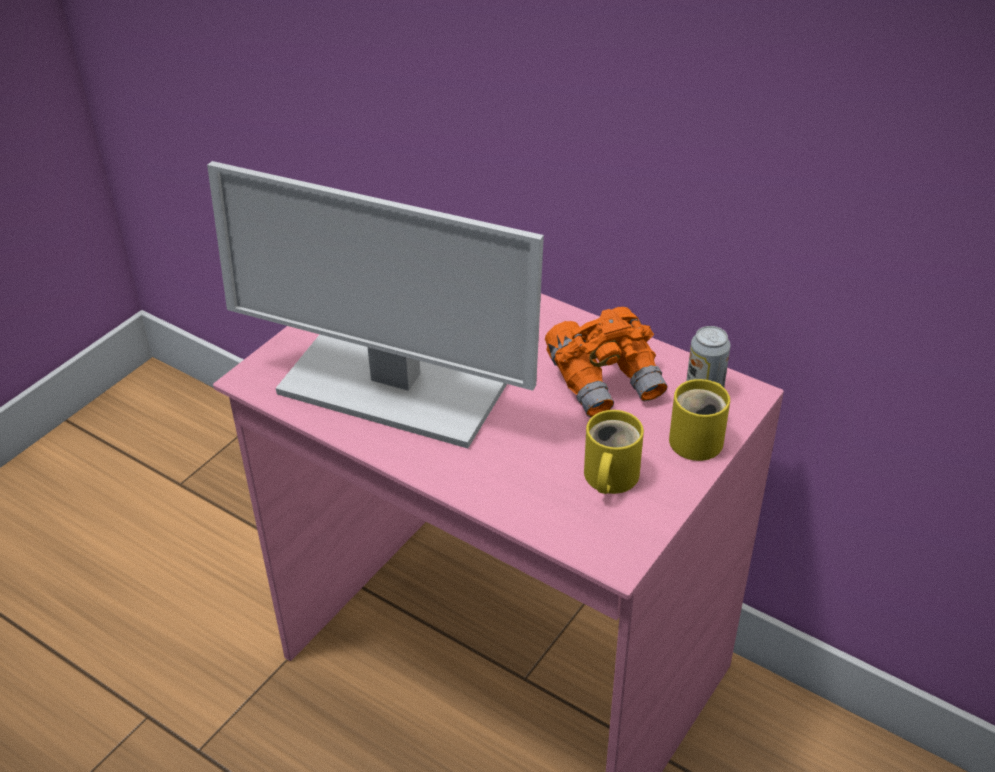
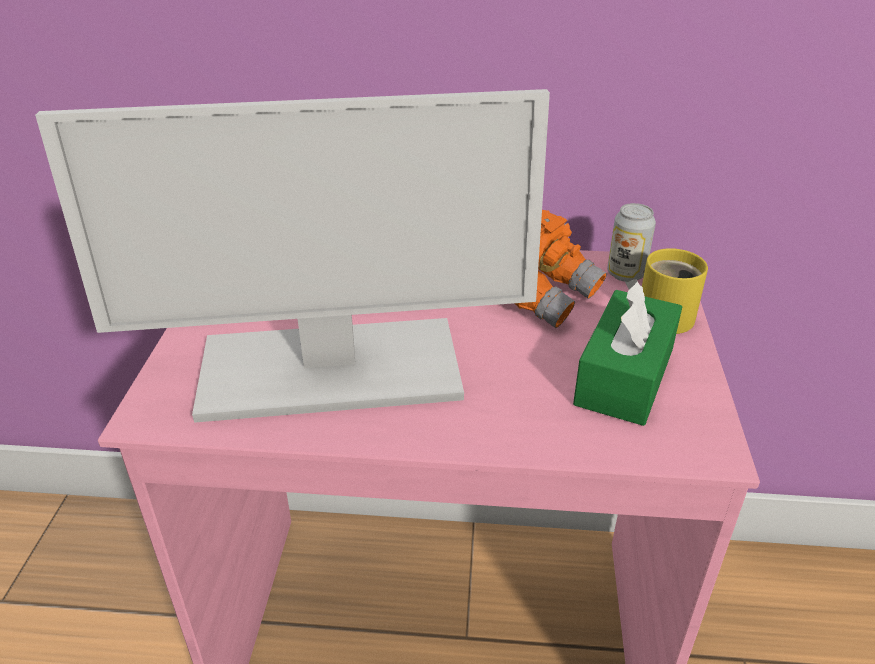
camera: 30 degrees left, 5 degrees down
yellow mug [584,410,644,494] -> green tissue box [573,279,682,426]

